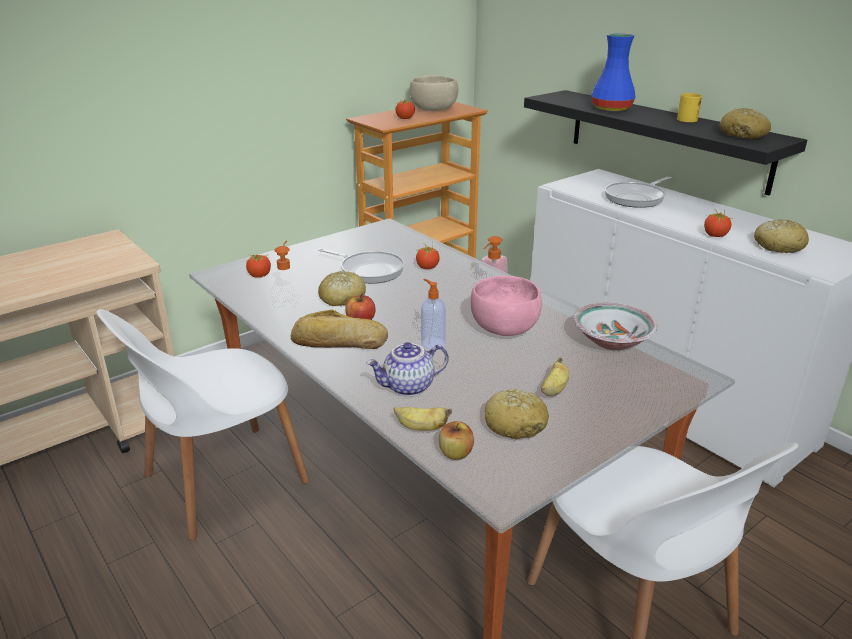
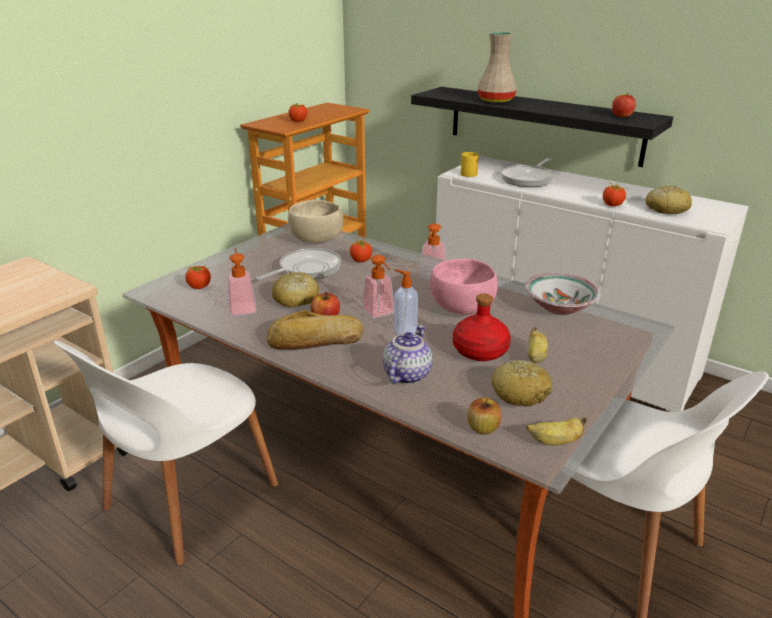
camera: 15 degrees left, 0 degrees up
frying pan [319,248,405,283] -> frying pan turned 60 degrees counterclockwise [256,248,341,280]
teapot [366,342,449,396] -> teapot turned 150 degrees clockwise [383,325,433,384]
banana [394,407,452,431] -> banana moved to [526,417,587,445]
beige bowl [410,75,458,111] -> beige bowl moved to [288,200,343,243]
blue vase [591,34,636,111] -> beige vase [478,32,517,103]
yellow mug [677,93,702,122] -> yellow mug moved to [461,152,479,177]
bread [720,108,771,139] -> apple [612,93,636,117]
none -> soap dispenser [362,255,394,318]
none -> red bottle [453,293,511,361]

